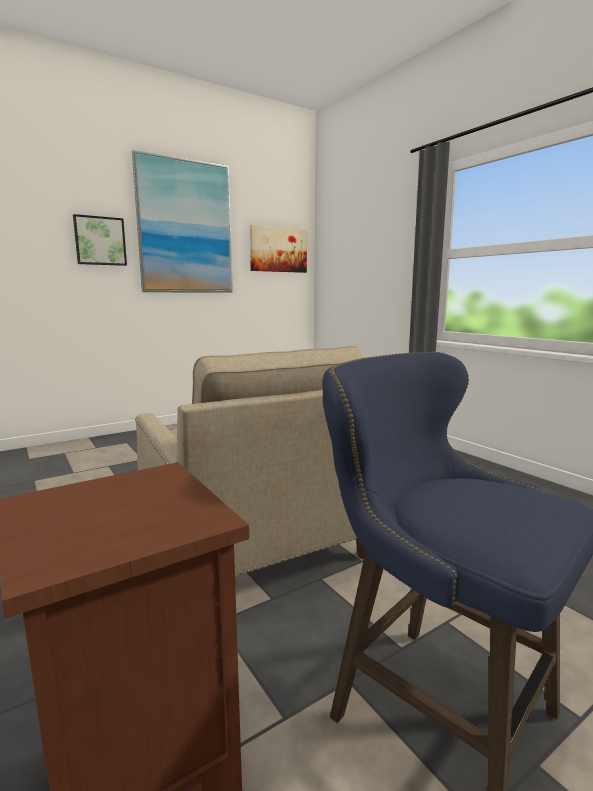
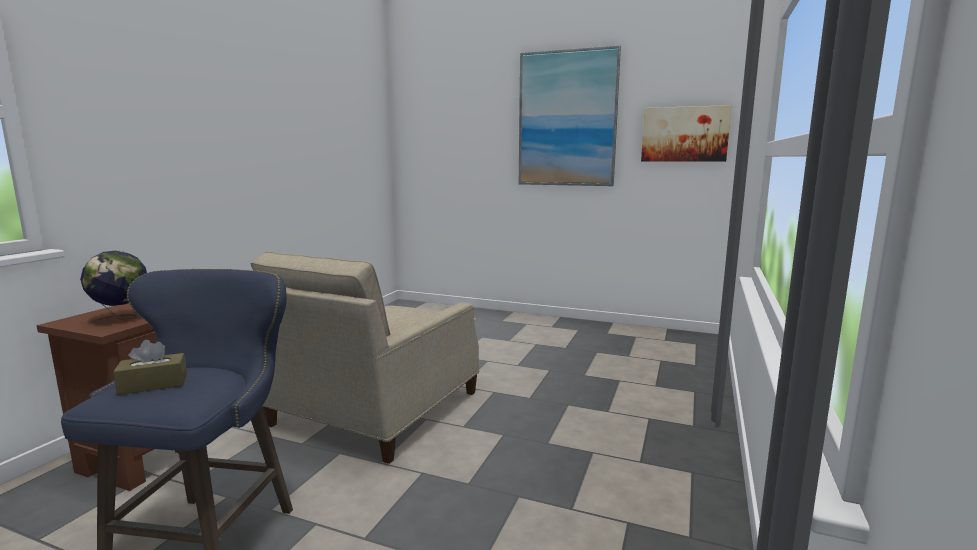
camera: 55 degrees right, 0 degrees up
picture [73,214,127,266] -> none
none -> globe [80,250,147,323]
none -> brown tissue box [113,340,187,395]

